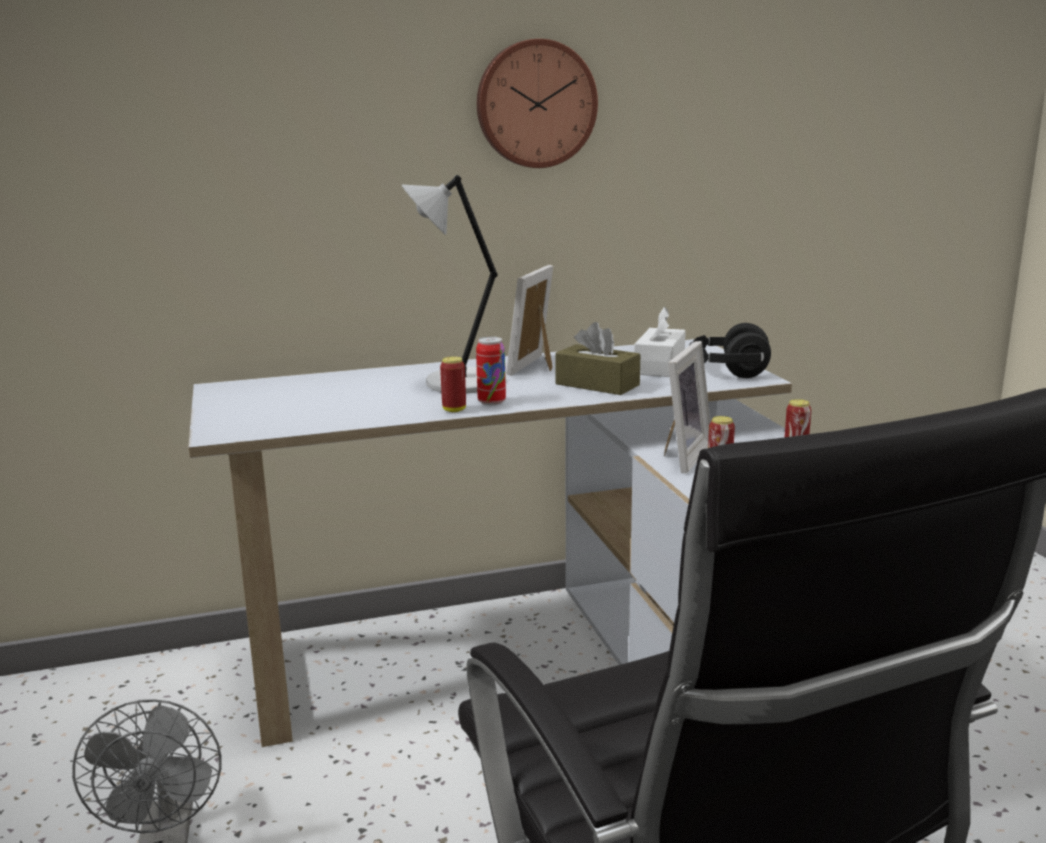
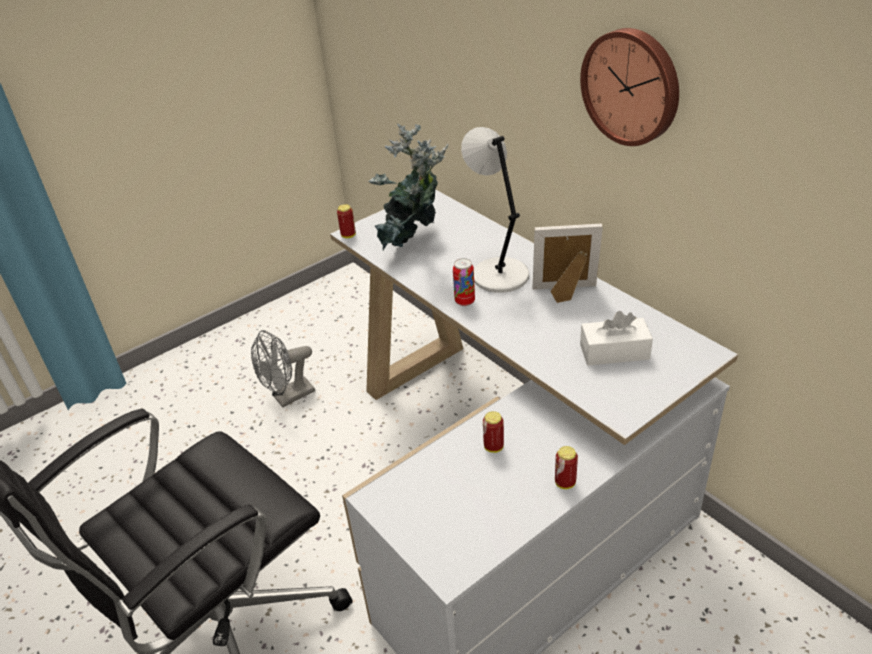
camera: 70 degrees right, 20 degrees up
can [440,356,466,412] -> can moved to [337,204,356,238]
brown tissue box [555,322,640,395] -> none
picture frame [664,341,711,473] -> none
black headphones [689,323,771,378] -> none
none -> potted plant [368,123,449,251]

